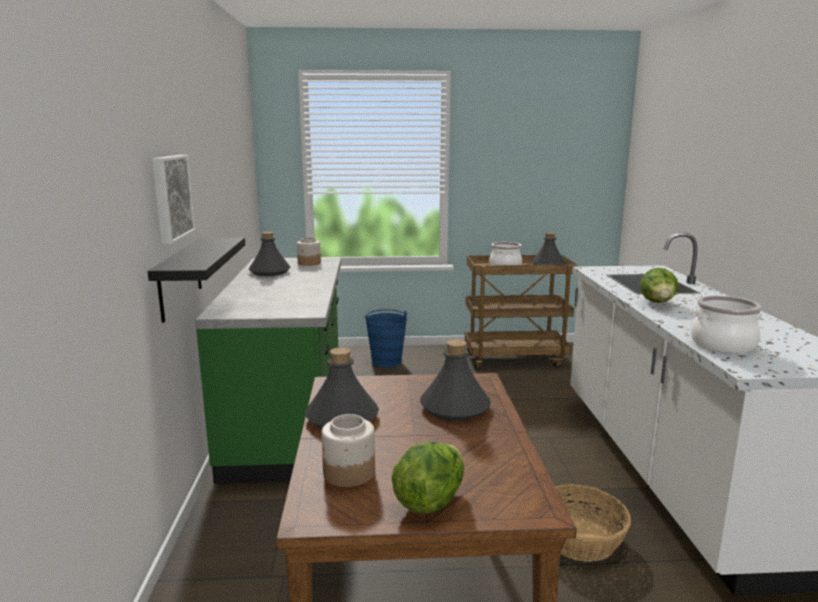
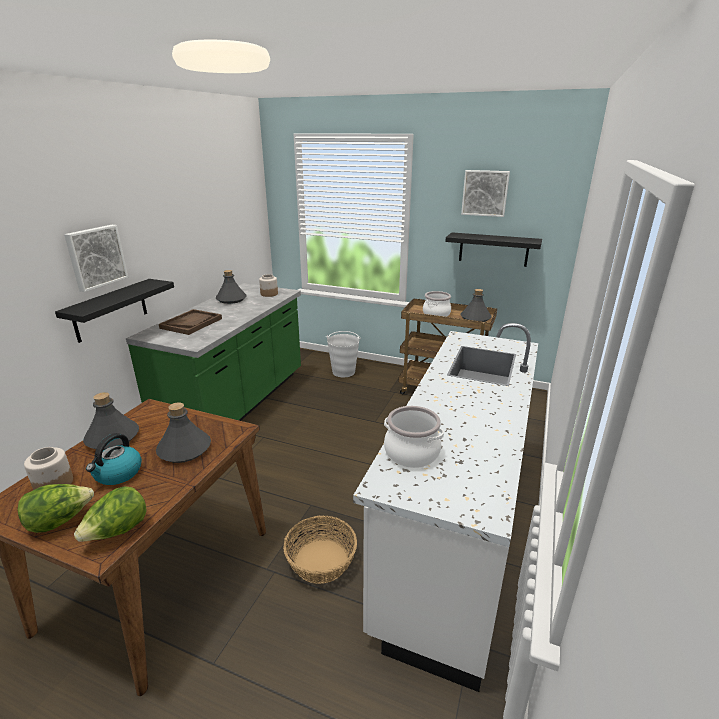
camera: 25 degrees right, 10 degrees up
blue bucket [364,309,407,367] -> white bucket [326,331,361,377]
lettuce [640,268,678,303] -> lettuce moved to [74,486,147,542]
none -> kettle [86,433,142,485]
none -> brown tray [159,309,222,335]
none -> black shelf [445,232,542,267]
none -> picture [461,170,510,217]

